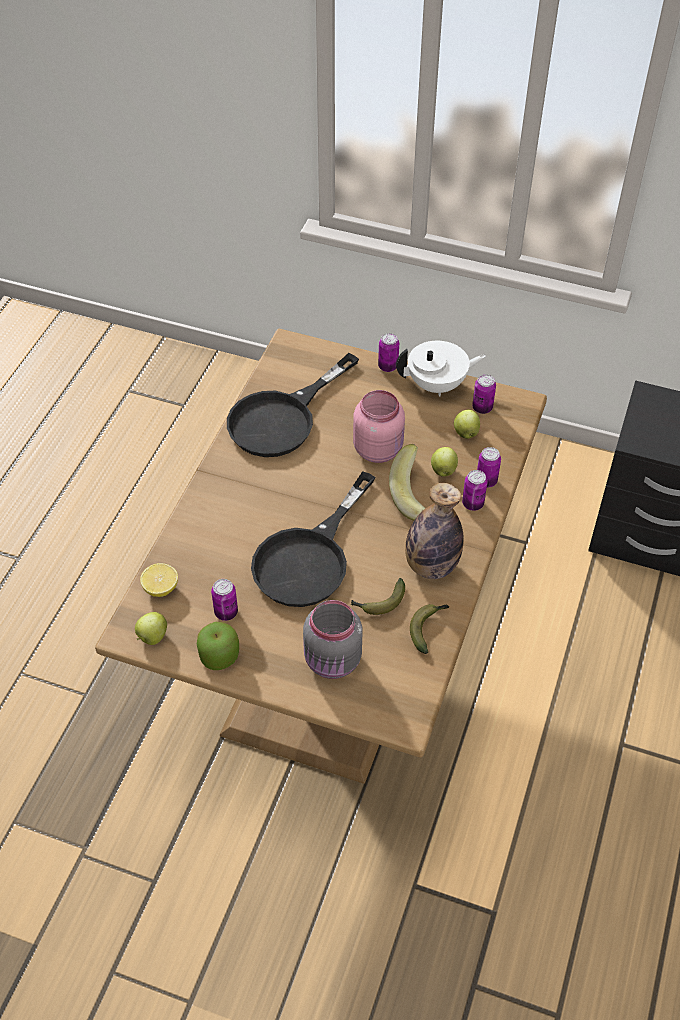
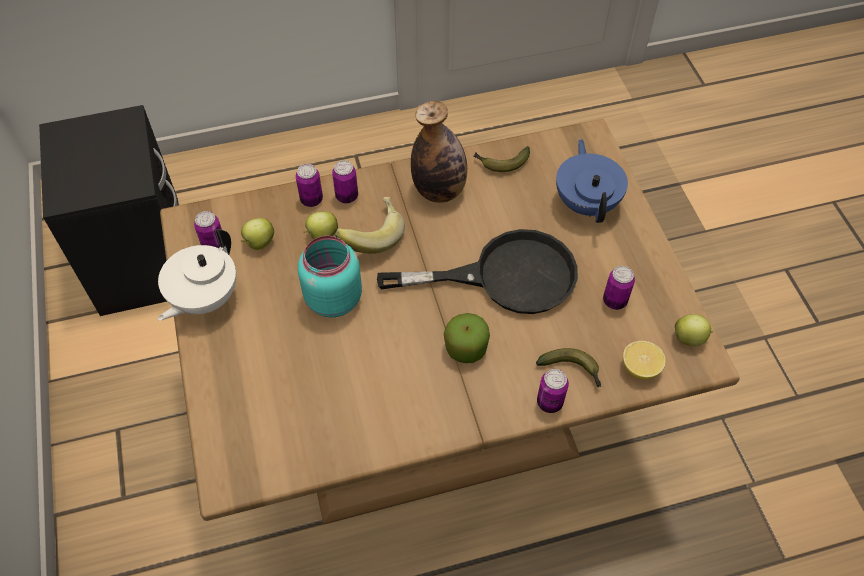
camera: 125 degrees left, 5 degrees up
apple [197,622,239,670] -> apple moved to [444,313,490,363]
black frying pan [227,353,359,457] -> none
grey jar [303,600,362,679] -> blue teapot [556,139,628,223]
banana [350,578,405,615] -> banana moved to [536,348,601,387]
pink jar [353,390,405,463] -> turquoise jar [298,236,362,318]
can [378,333,399,372] -> can moved to [537,369,569,413]
white teapot [396,341,486,397] -> white teapot turned 105 degrees counterclockwise [158,229,236,321]

